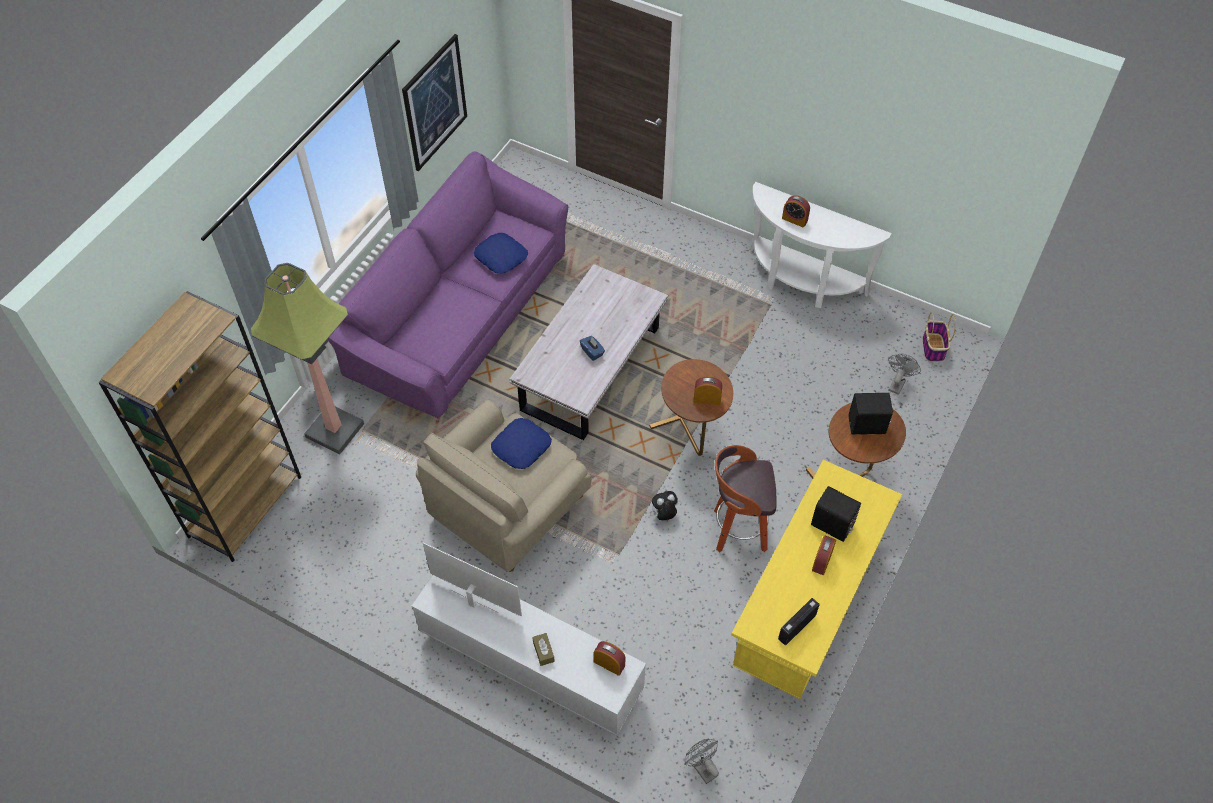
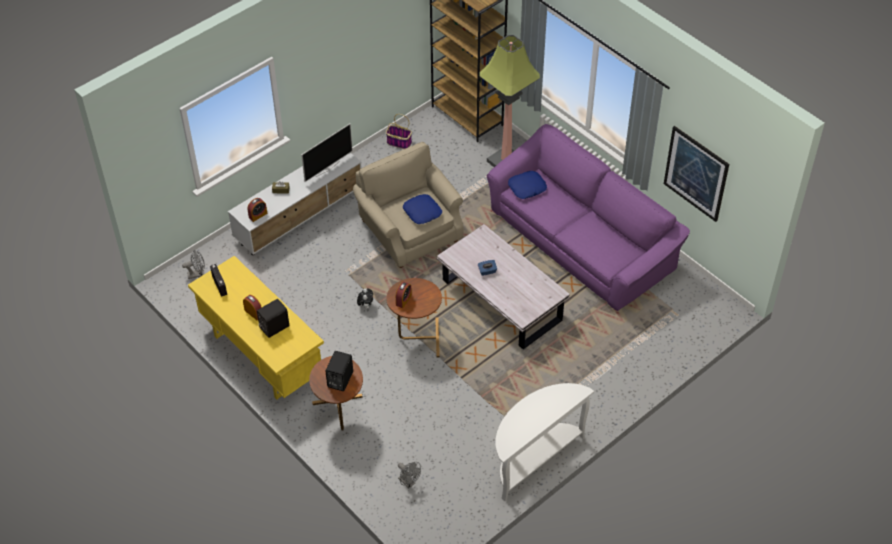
camera: 110 degrees right, 5 degrees down
blue pillow [474,233,528,274] -> blue pillow moved to [508,171,547,199]
stool [714,445,776,552] -> none
alarm clock [782,195,810,227] -> none
basket [923,312,956,362] -> basket moved to [386,114,412,149]

